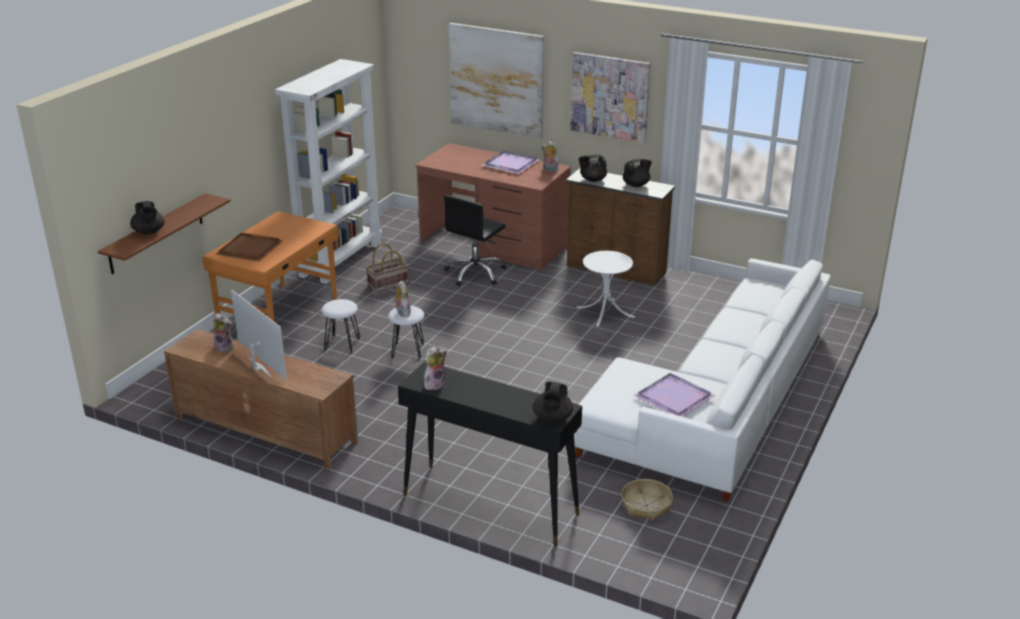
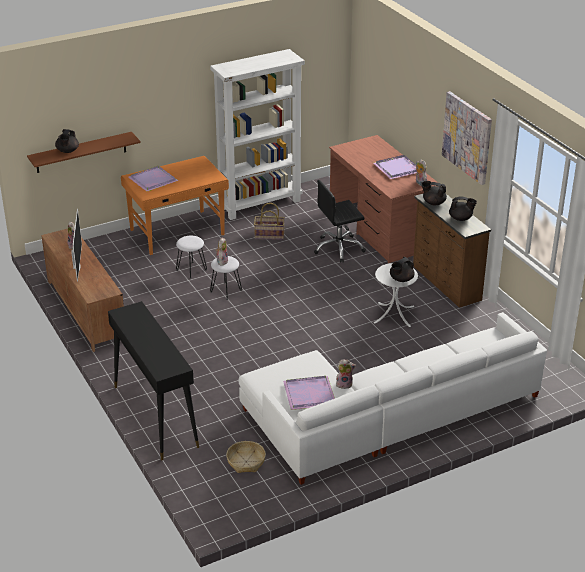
camera: 35 degrees right, 5 degrees up
brown tray [215,233,283,261] -> purple tray [128,166,179,191]
plush toy [424,346,447,390] -> plush toy moved to [336,359,356,389]
picture [449,23,544,139] -> none
black teapot [533,381,573,423] -> black teapot moved to [390,257,415,282]

